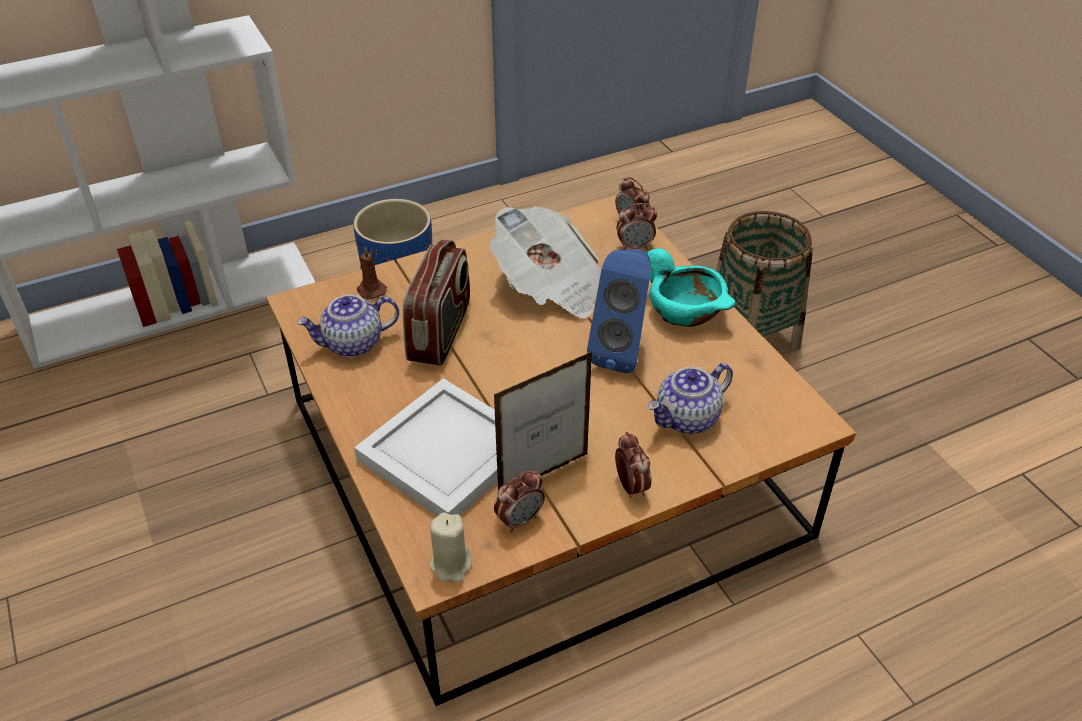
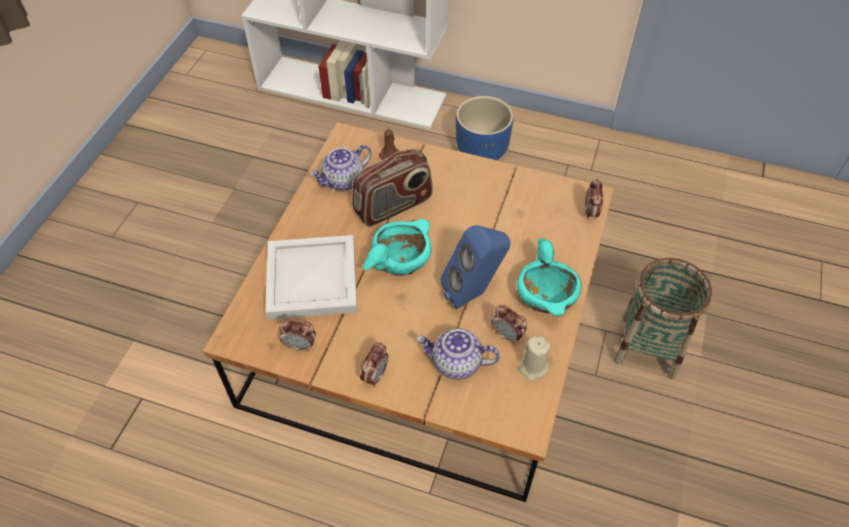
camera: 45 degrees right, 10 degrees up
teapot [297,295,399,357] -> teapot turned 60 degrees counterclockwise [310,145,372,191]
beige candle [430,512,472,583] -> beige candle moved to [520,336,551,381]
newspaper [489,206,602,318] -> none
picture frame [494,352,592,490] -> none
alarm clock [616,203,657,250] -> alarm clock moved to [491,305,527,344]
none -> turquoise bowl [362,219,431,276]

